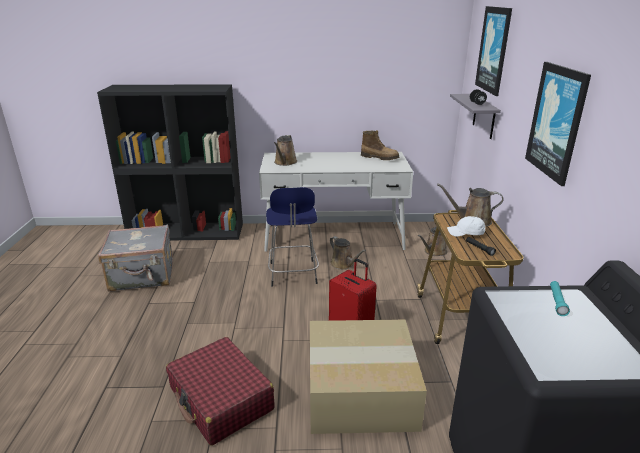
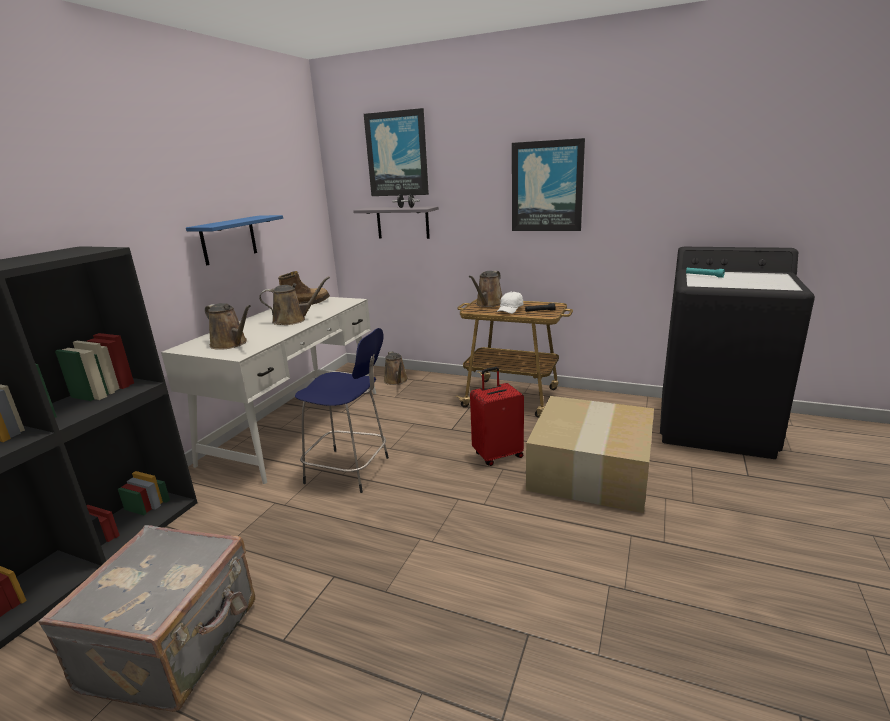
camera: 65 degrees left, 5 degrees down
red suitcase [166,337,274,446] -> none
brown watering can [330,236,366,270] -> brown watering can moved to [259,276,330,325]
none -> blue shelf [186,215,283,265]

